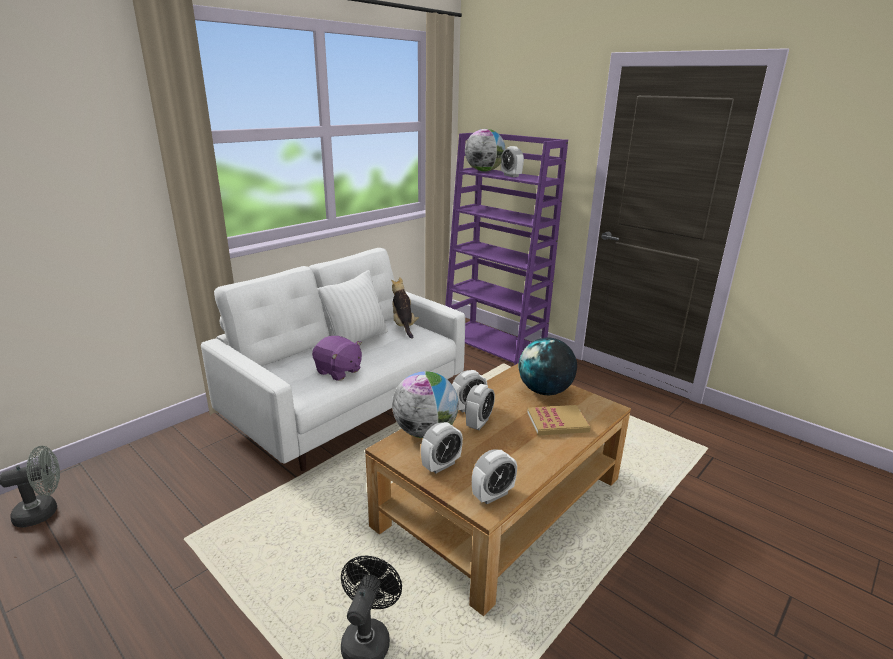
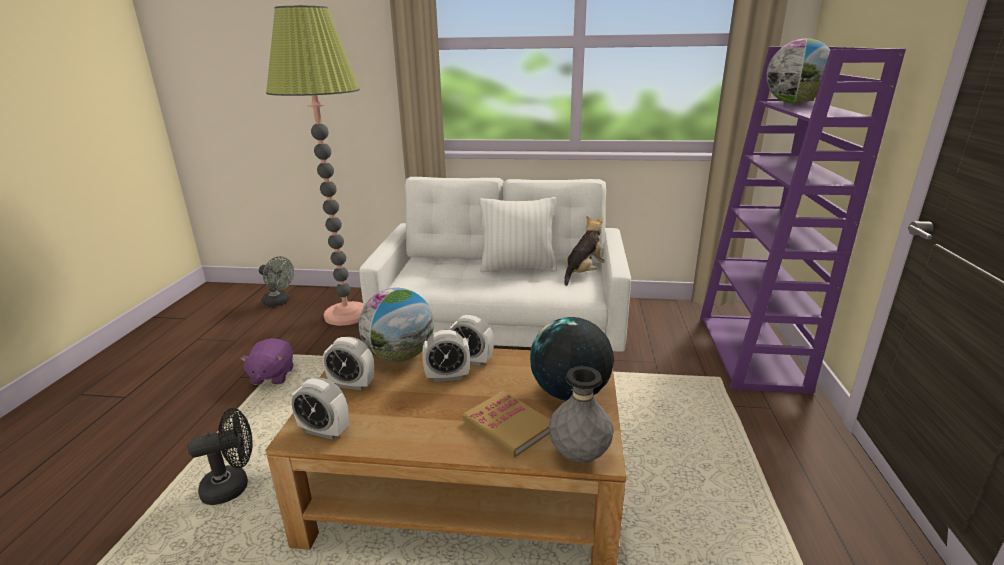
camera: 55 degrees right, 0 degrees up
purple plush toy [312,336,362,381] -> purple plush toy moved to [240,338,293,385]
alarm clock [501,146,524,177] -> none
none -> floor lamp [266,5,363,326]
none -> grey vase [549,366,614,463]

